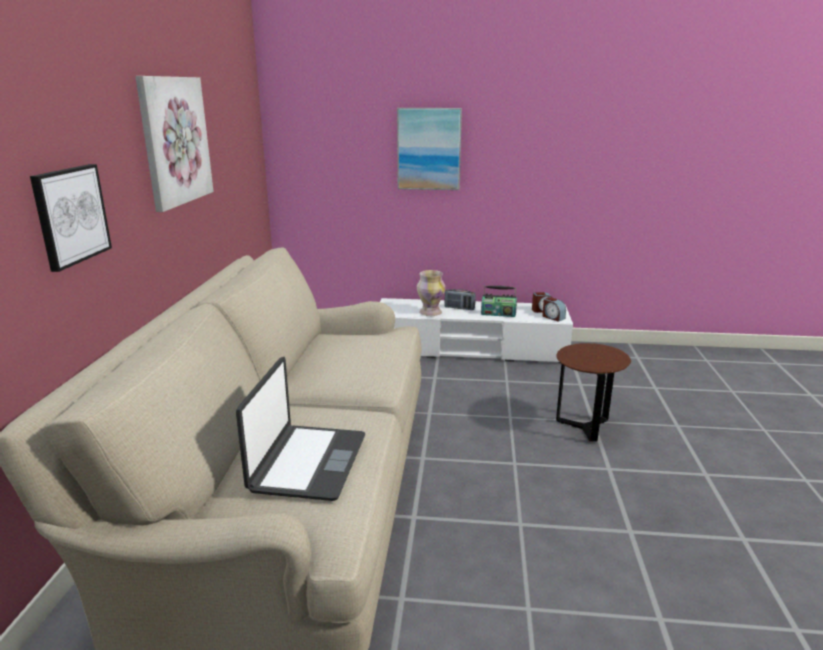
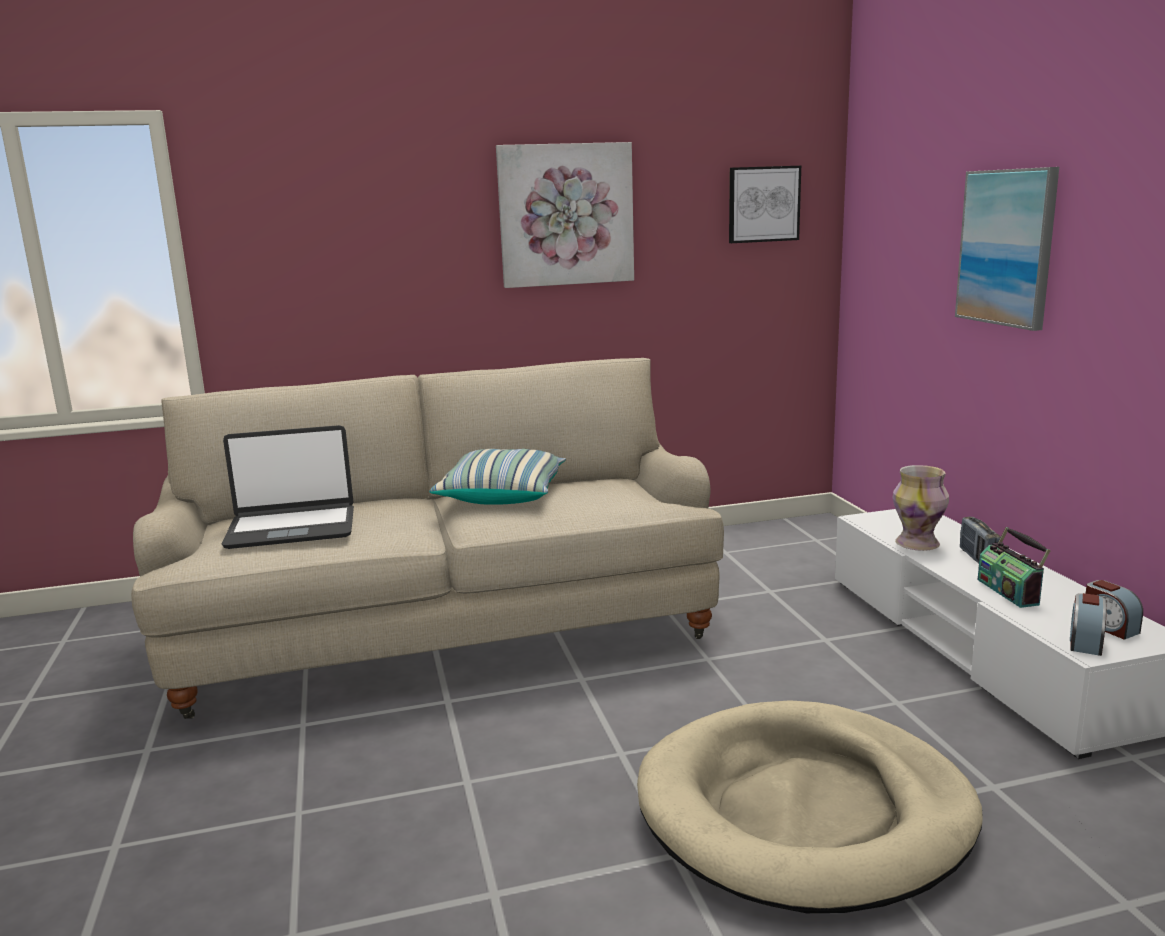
camera: 70 degrees right, 5 degrees down
picture [30,164,112,272] -> picture moved to [729,166,801,243]
brown side table [556,343,631,441] -> beige dog bed [637,700,983,913]
none -> pillow [429,449,566,505]

